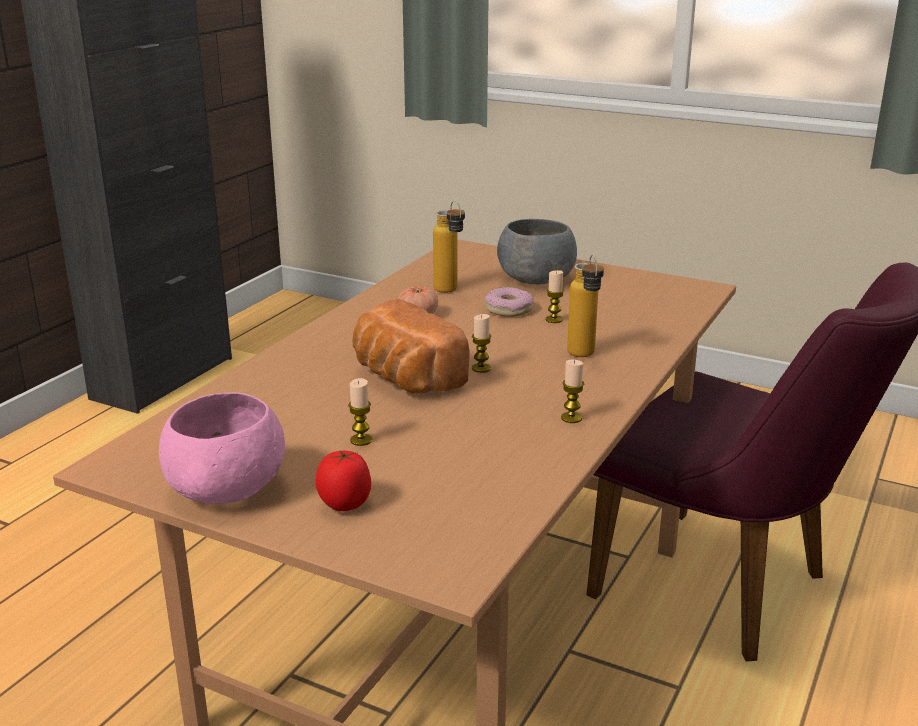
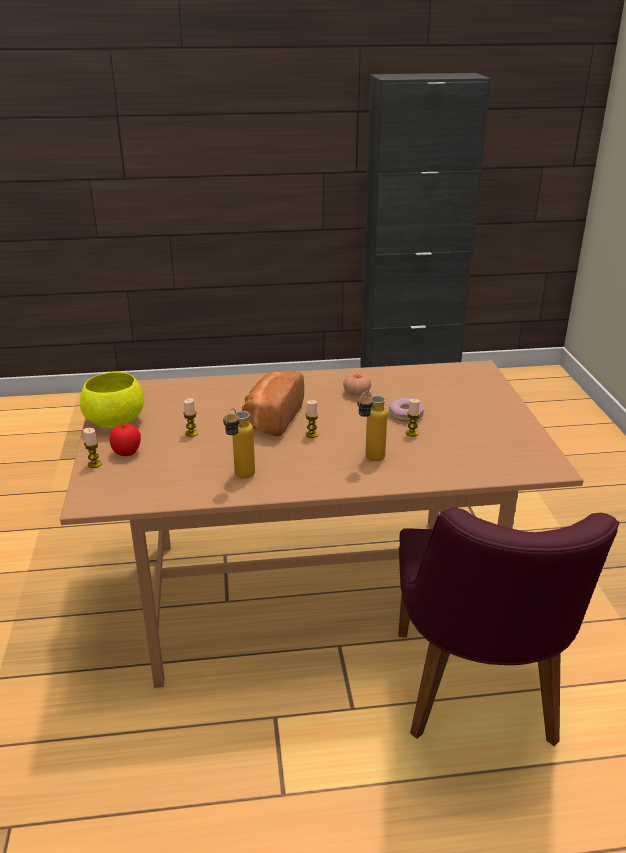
camera: 55 degrees right, 5 degrees up
pink bowl [159,392,285,504] -> yellow bowl [80,372,144,428]
bottle [433,200,465,293] -> bottle moved to [223,408,255,479]
grey bowl [497,219,577,284] -> none
candle [561,360,584,423] -> candle moved to [83,428,102,468]

